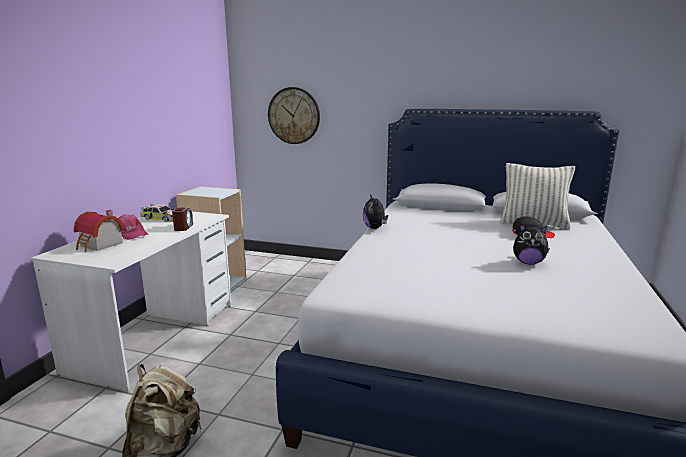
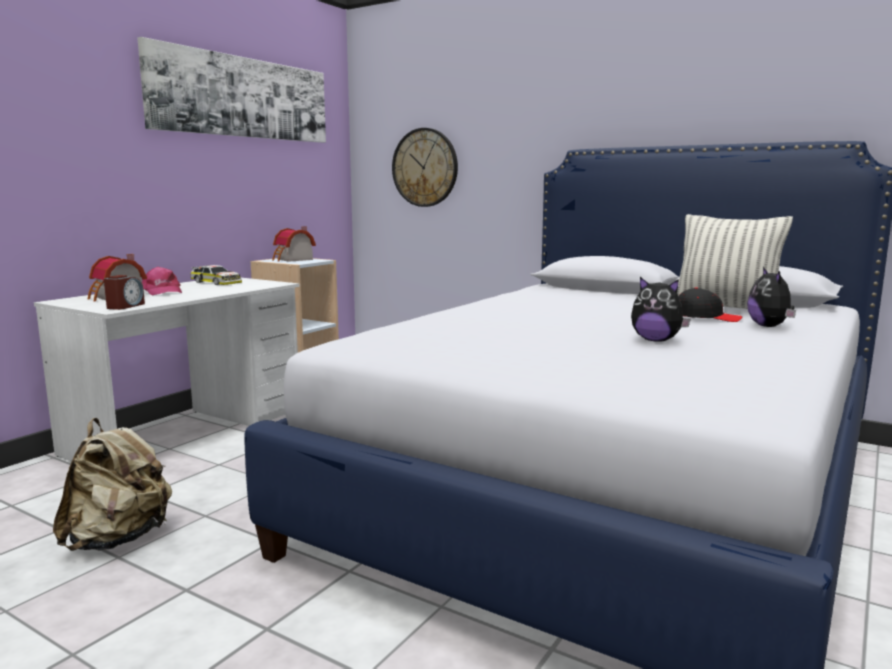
camera: 15 degrees right, 5 degrees down
alarm clock [172,207,193,231] -> alarm clock moved to [104,275,145,310]
plush toy [363,194,388,229] -> plush toy moved to [747,267,796,327]
none -> picture [137,37,326,143]
none -> toy house [272,226,316,262]

